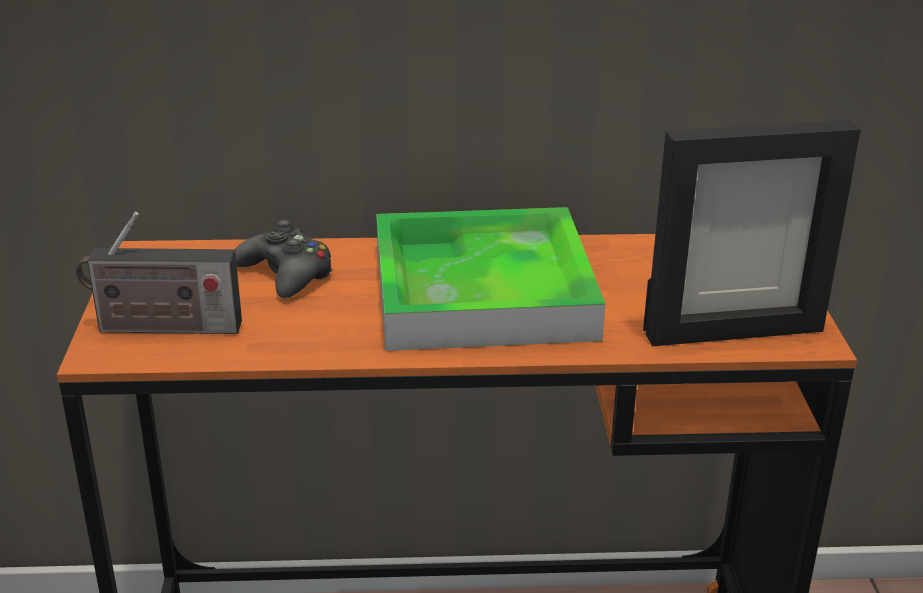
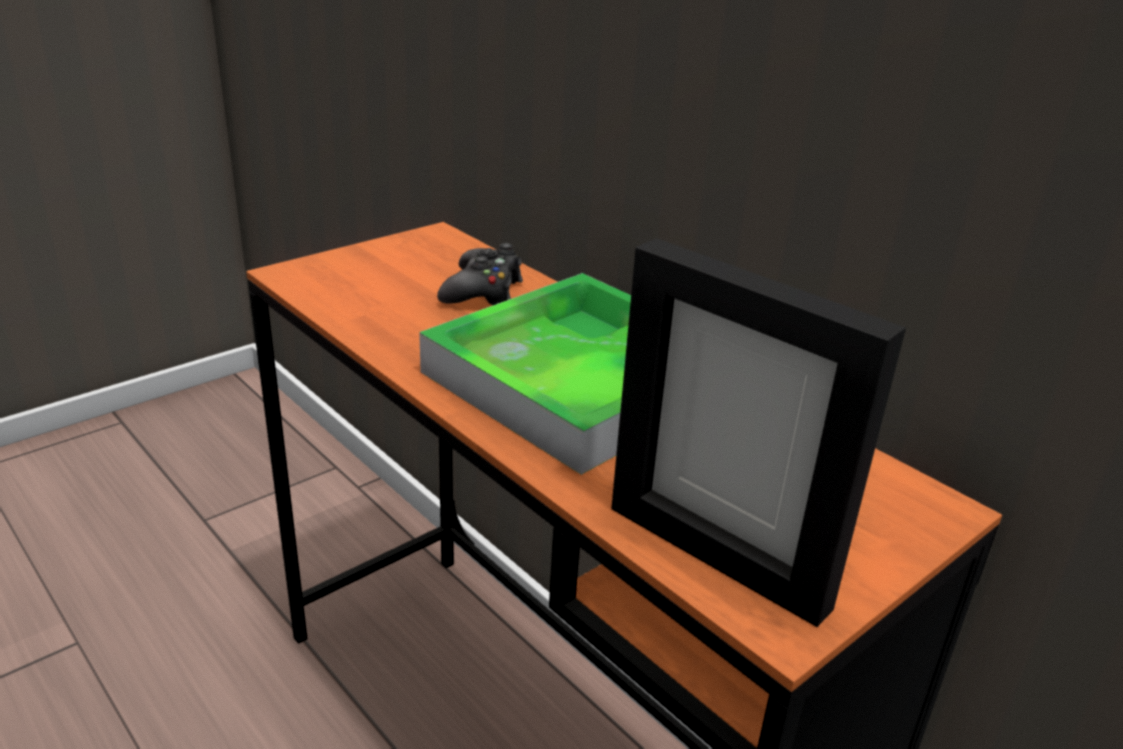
camera: 50 degrees right, 0 degrees up
radio [76,212,242,334] -> none

